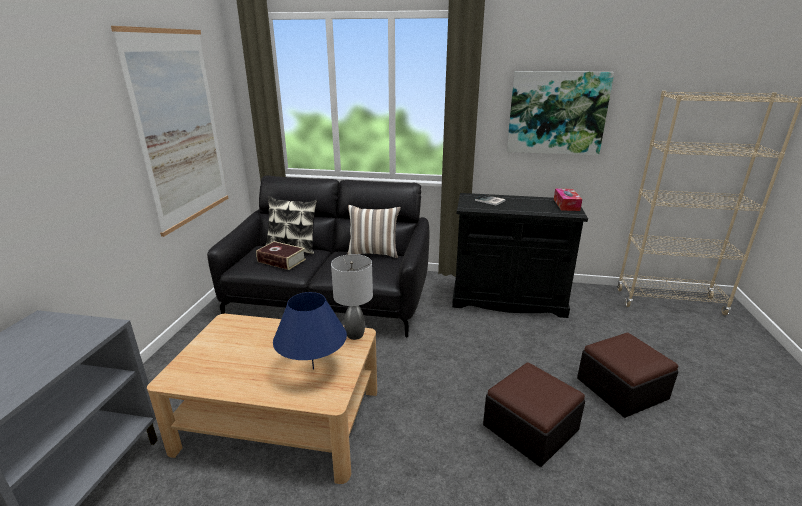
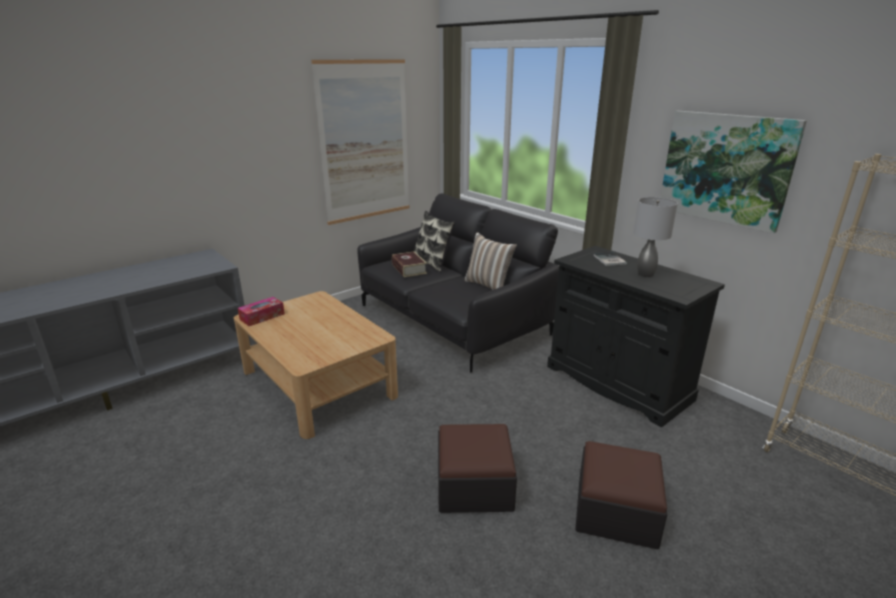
camera: 40 degrees right, 0 degrees up
blue table lamp [273,292,347,370] -> none
grey table lamp [331,254,373,340] -> grey table lamp moved to [634,197,678,277]
tissue box [554,189,582,211] -> tissue box moved to [238,297,285,326]

